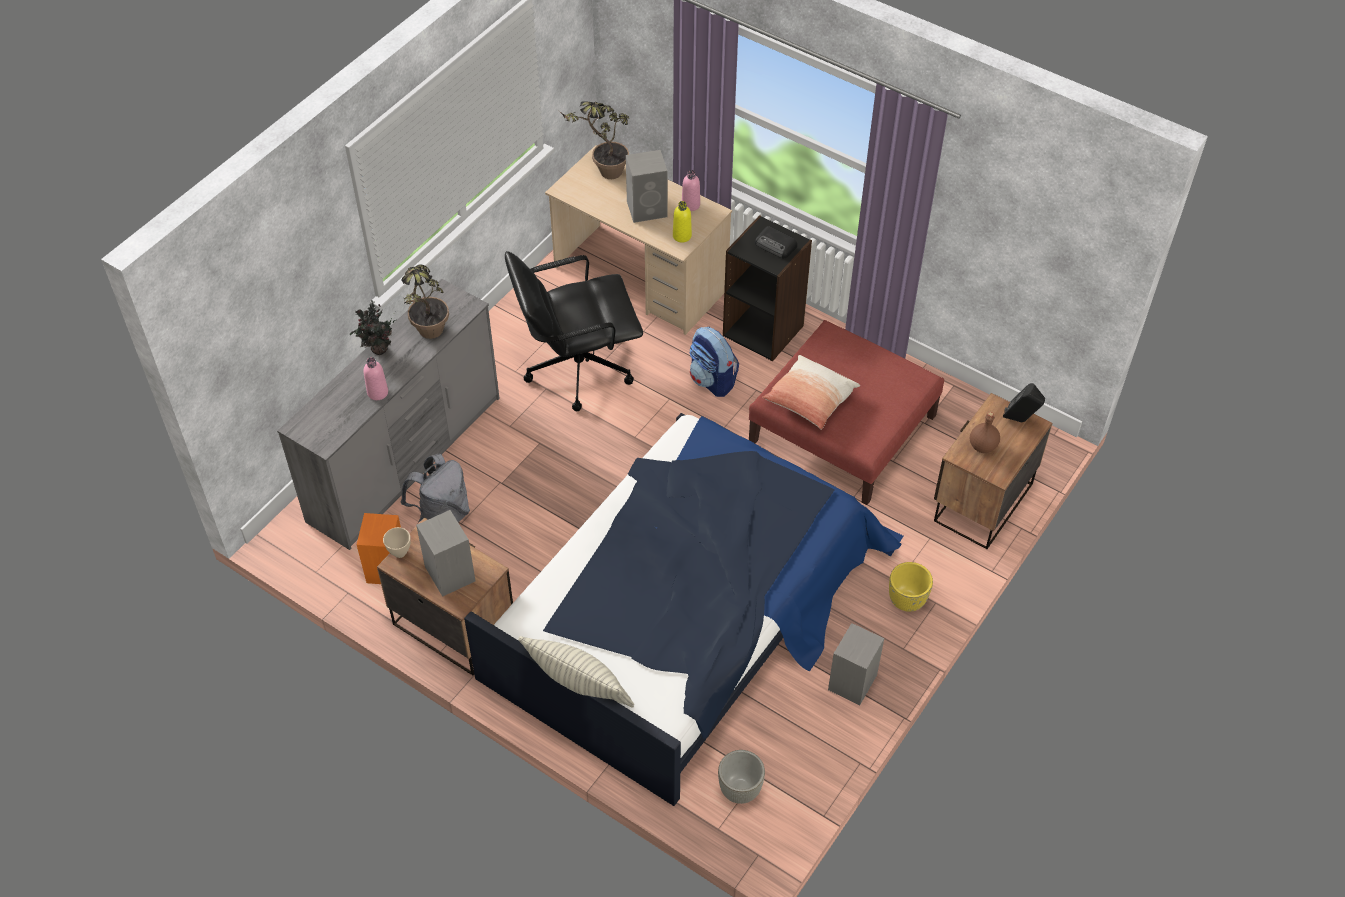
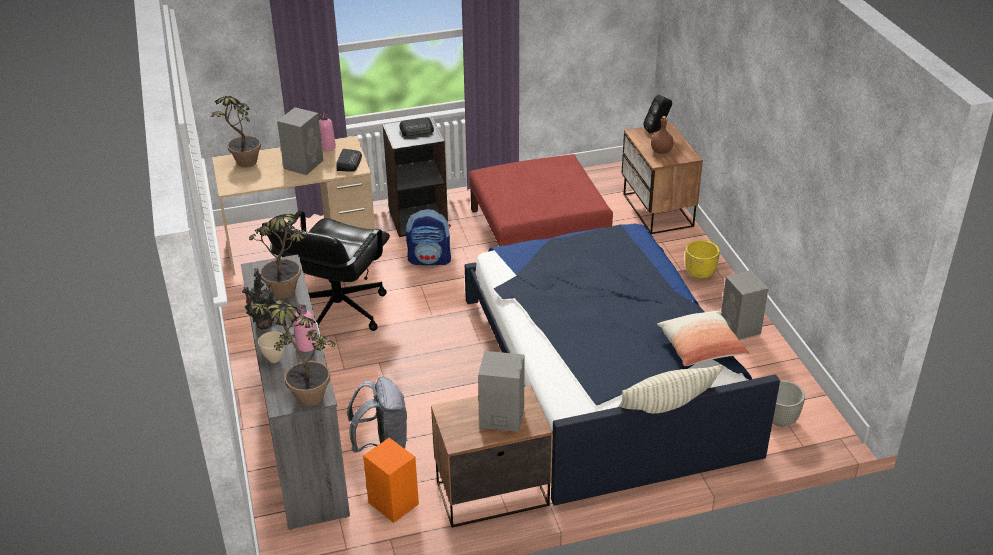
camera: 50 degrees left, 15 degrees down
beige bowl [383,527,411,558] -> beige bowl moved to [258,331,285,363]
yellow bottle [673,201,692,243] -> radio [336,149,362,172]
pillow [762,355,860,430] -> pillow moved to [657,310,749,366]
none -> potted plant [248,294,336,406]

